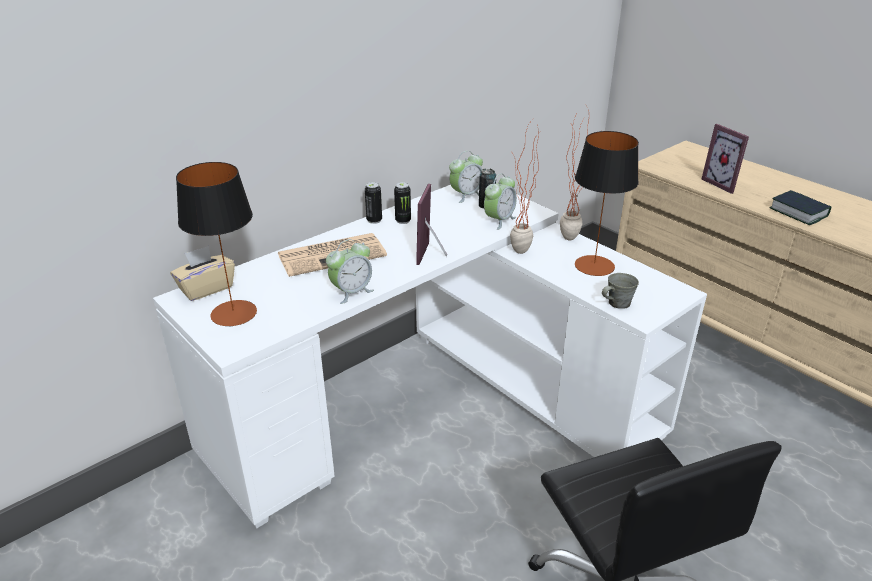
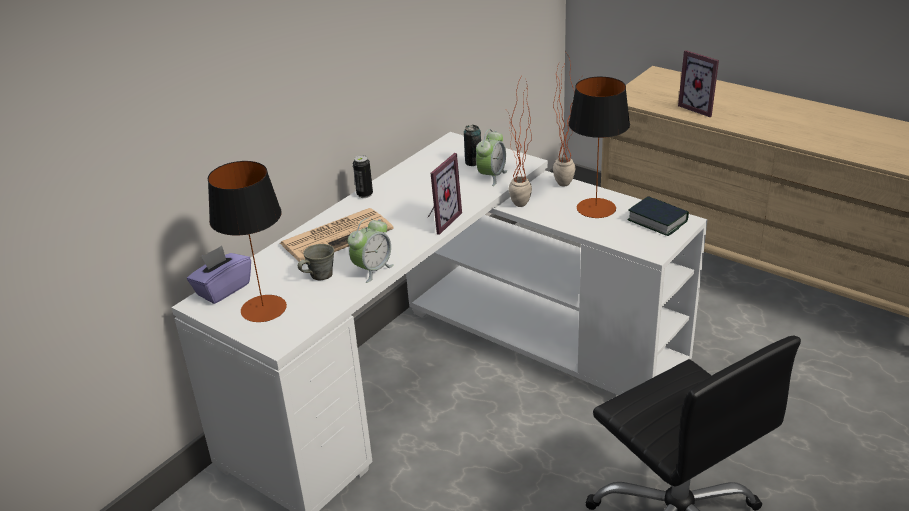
camera: 10 degrees left, 0 degrees up
beige tissue box [170,246,235,301] -> purple tissue box [187,246,251,304]
can [394,182,411,224] -> none
picture frame [416,184,447,265] -> picture frame turned 150 degrees counterclockwise [428,153,462,235]
alarm clock [449,151,483,203] -> none
grey mug [602,273,639,309] -> grey mug moved to [298,244,334,280]
book [770,190,831,225] -> book moved to [628,196,689,236]

